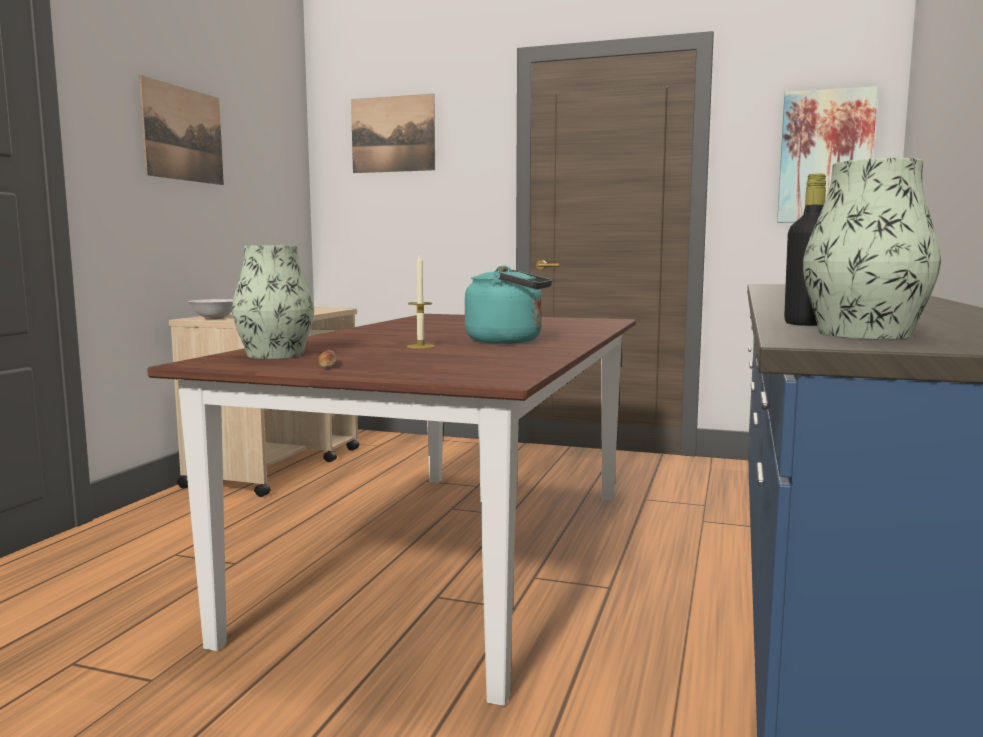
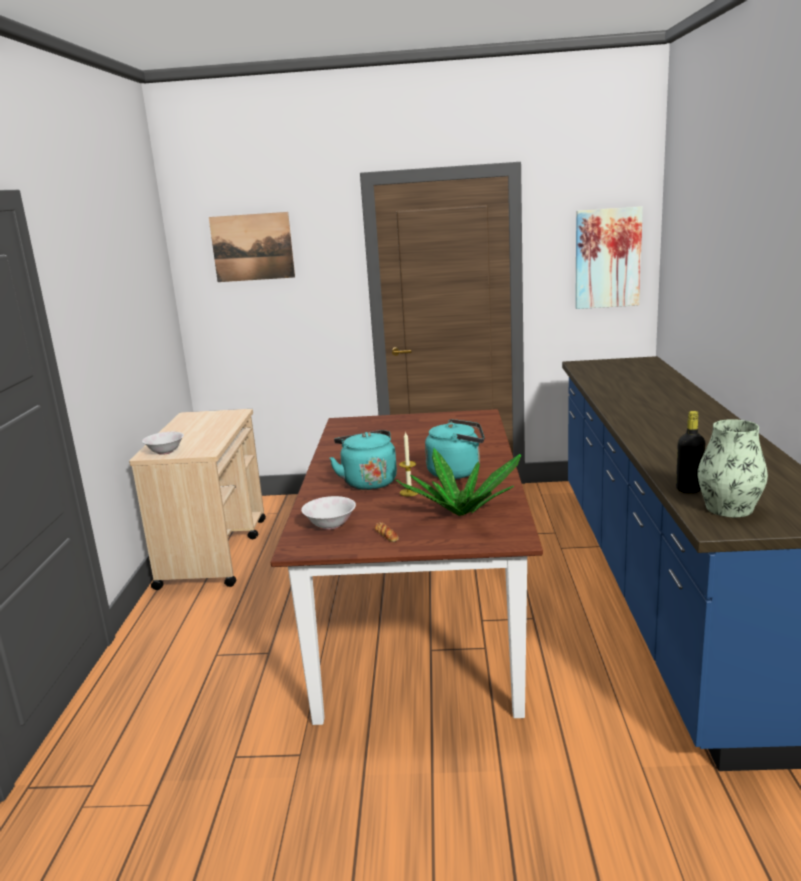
camera: 15 degrees left, 10 degrees up
picture [139,75,224,185] -> none
vase [232,246,314,359] -> white bowl [301,496,356,530]
none -> turquoise kettle [330,430,397,490]
none -> potted plant [396,448,521,516]

